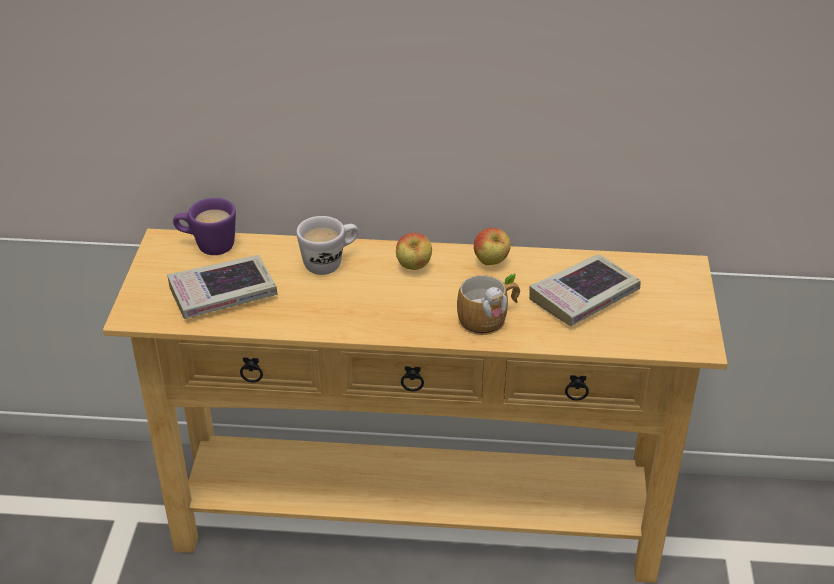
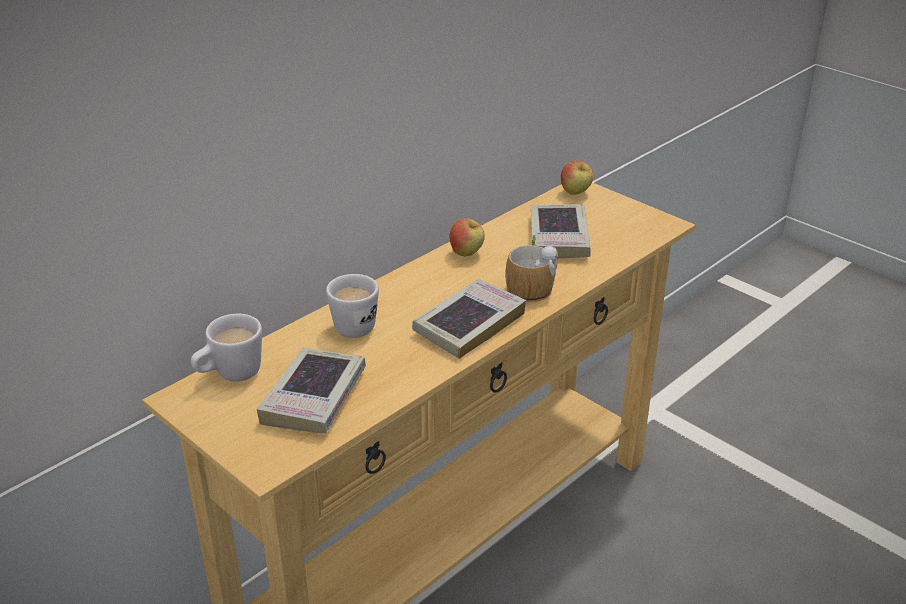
camera: 50 degrees left, 5 degrees down
purple mug [173,198,236,255] -> white mug [191,314,262,382]
apple [396,233,432,270] -> apple moved to [561,161,593,195]
none -> book [412,279,526,359]

